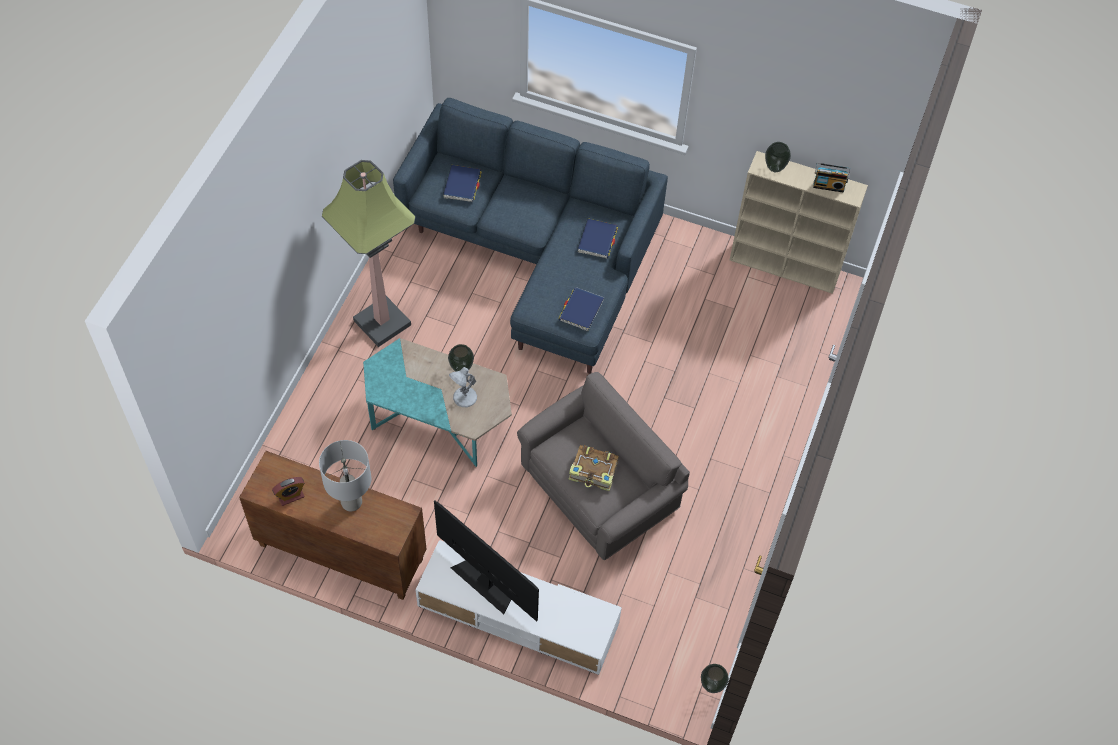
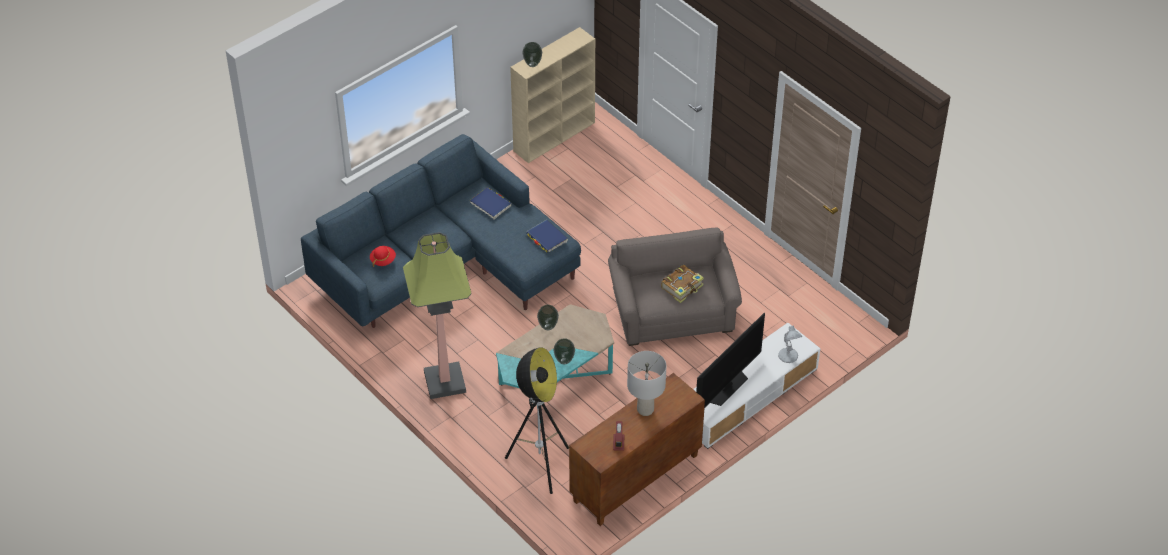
camera: 60 degrees left, 10 degrees down
television [434,501,539,622] -> television turned 150 degrees clockwise [696,313,765,408]
blue book [443,165,482,202] -> red hat [370,246,396,267]
white table lamp [449,367,477,407] -> white table lamp moved to [778,326,802,363]
vase [701,664,729,693] -> vase moved to [553,338,575,365]
radio [813,163,851,193] -> none
none -> floor lamp [505,347,569,494]

